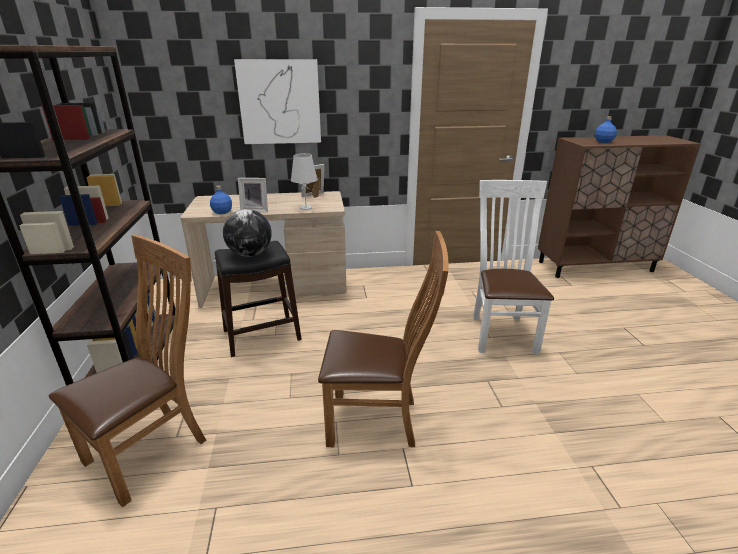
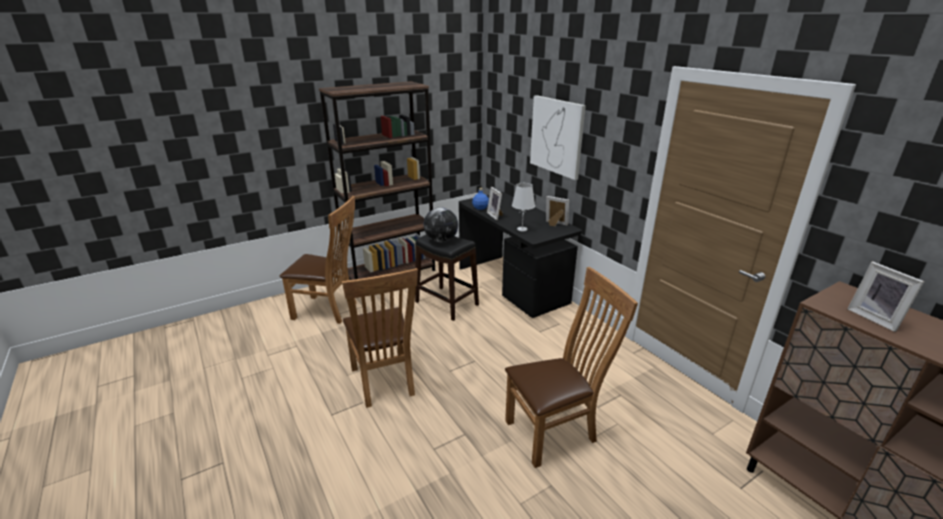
camera: 65 degrees right, 0 degrees up
beige desk [180,191,347,308] -> black desk [459,192,582,318]
white chair [473,180,554,354] -> brown chair [505,267,638,468]
blue bottle [595,116,617,143] -> picture frame [848,262,925,332]

